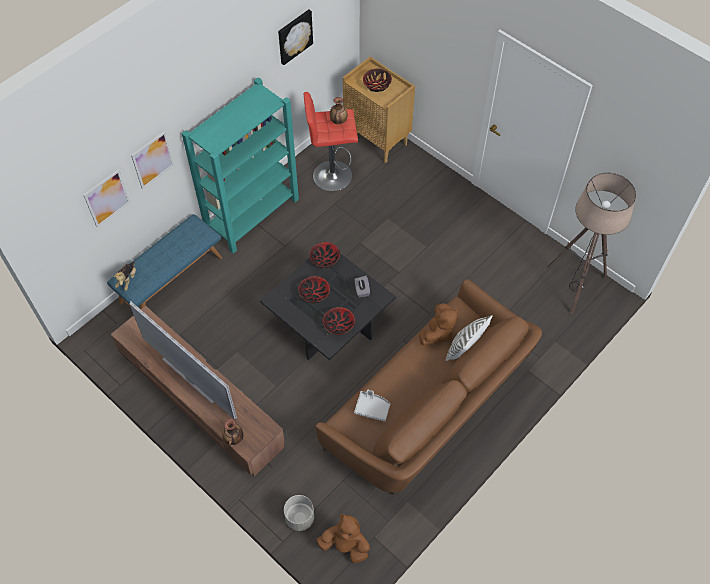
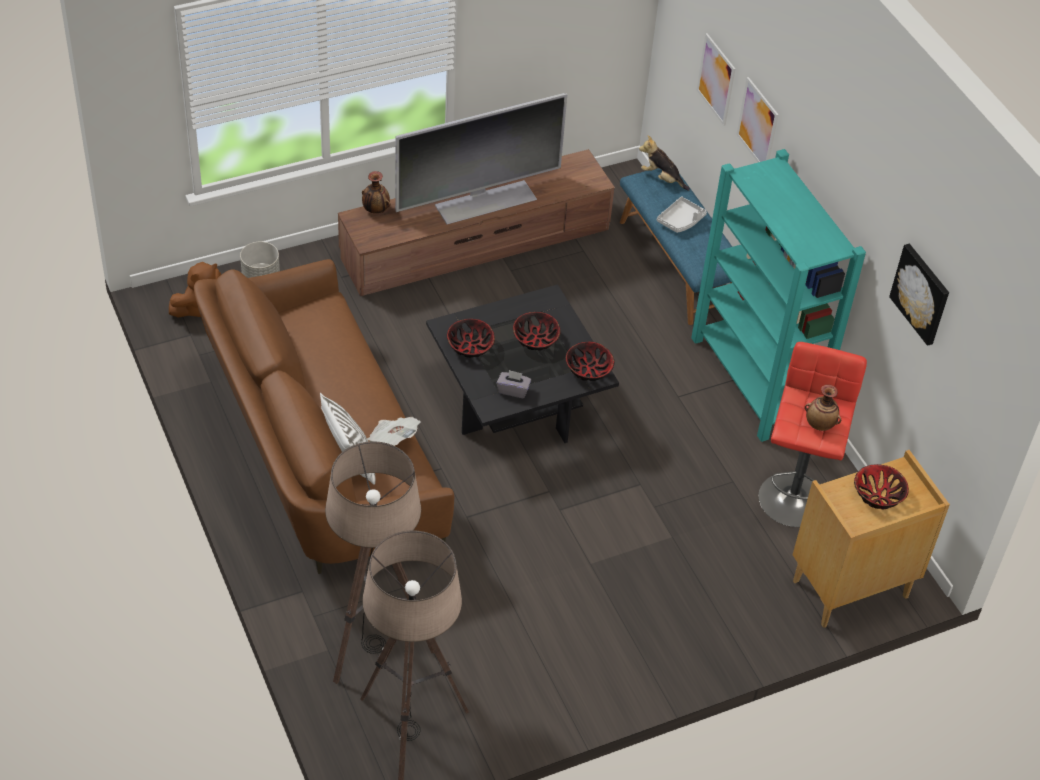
camera: 110 degrees right, 10 degrees down
grey tray [354,390,390,422] -> grey tray moved to [657,196,707,233]
brown plush toy [419,303,458,346] -> newspaper [367,417,421,446]
none -> floor lamp [325,441,434,684]

